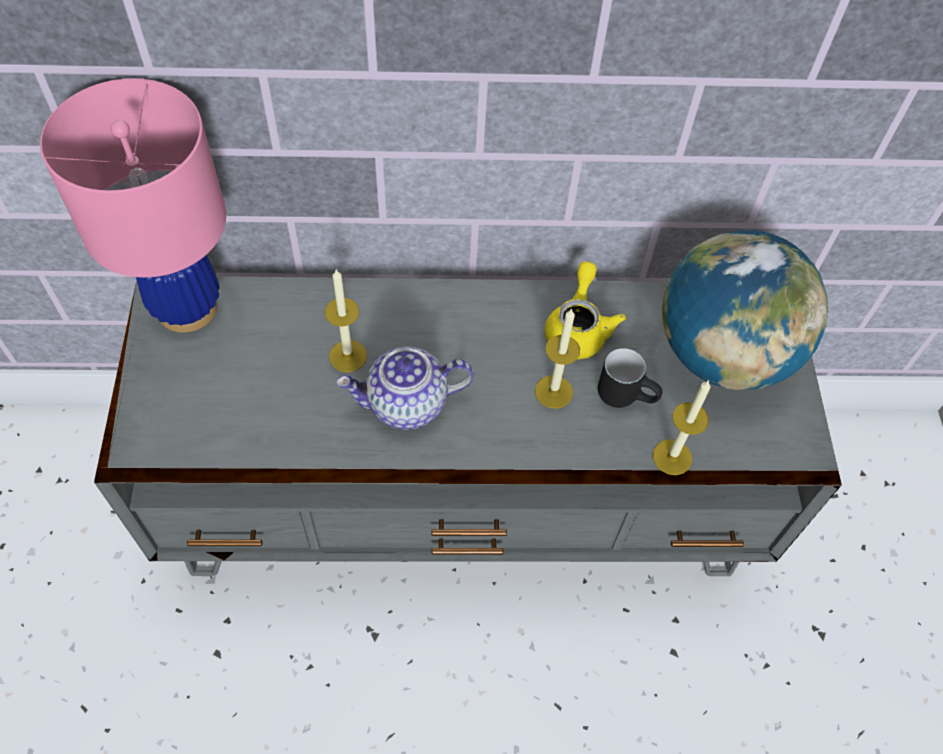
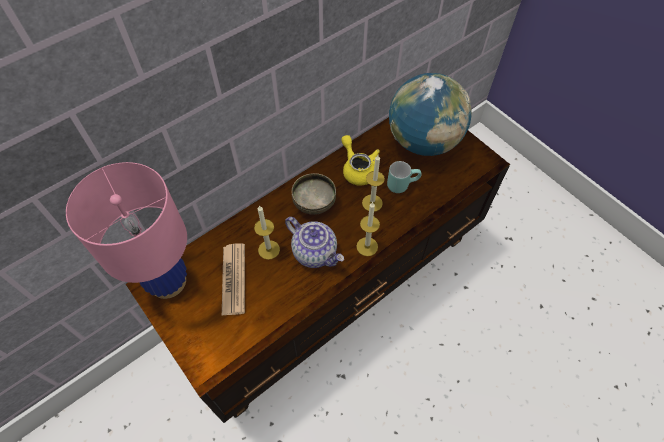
camera: 35 degrees left, 0 degrees up
grey tv stand [94,276,842,576] -> brown tv stand [126,117,510,423]
teapot [336,346,474,430] -> teapot turned 90 degrees counterclockwise [285,217,344,268]
black mug [598,348,662,408] -> turquoise mug [387,161,421,193]
candle [653,380,711,475] -> candle moved to [356,202,380,256]
none -> newspaper [222,244,245,315]
none -> bowl [292,173,336,215]

